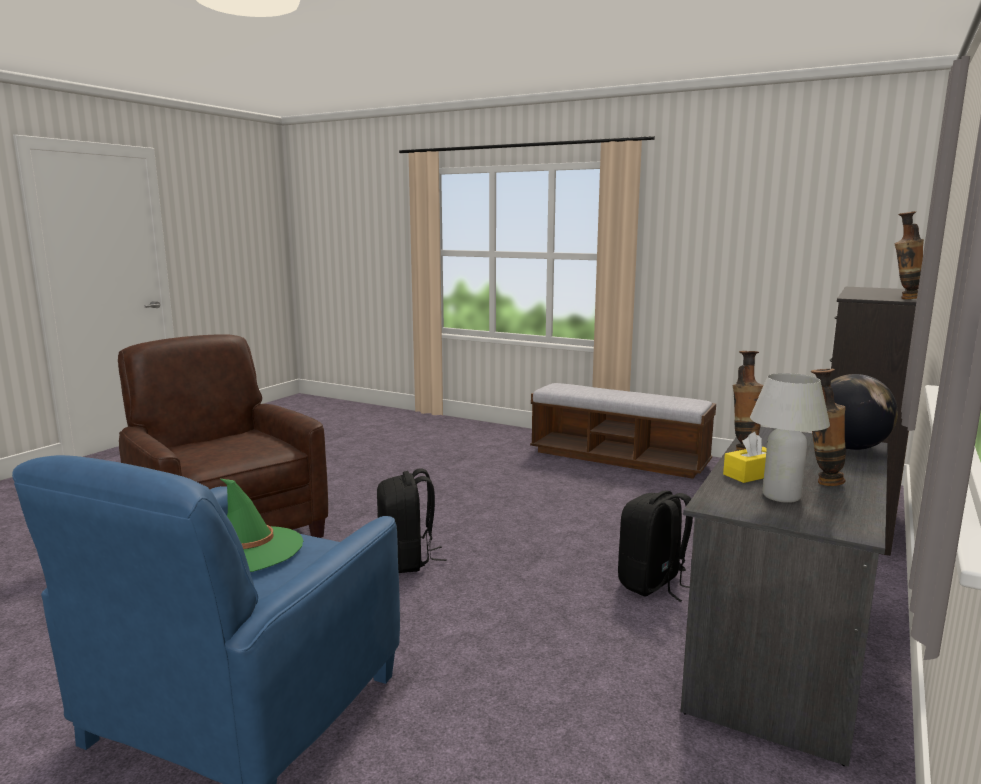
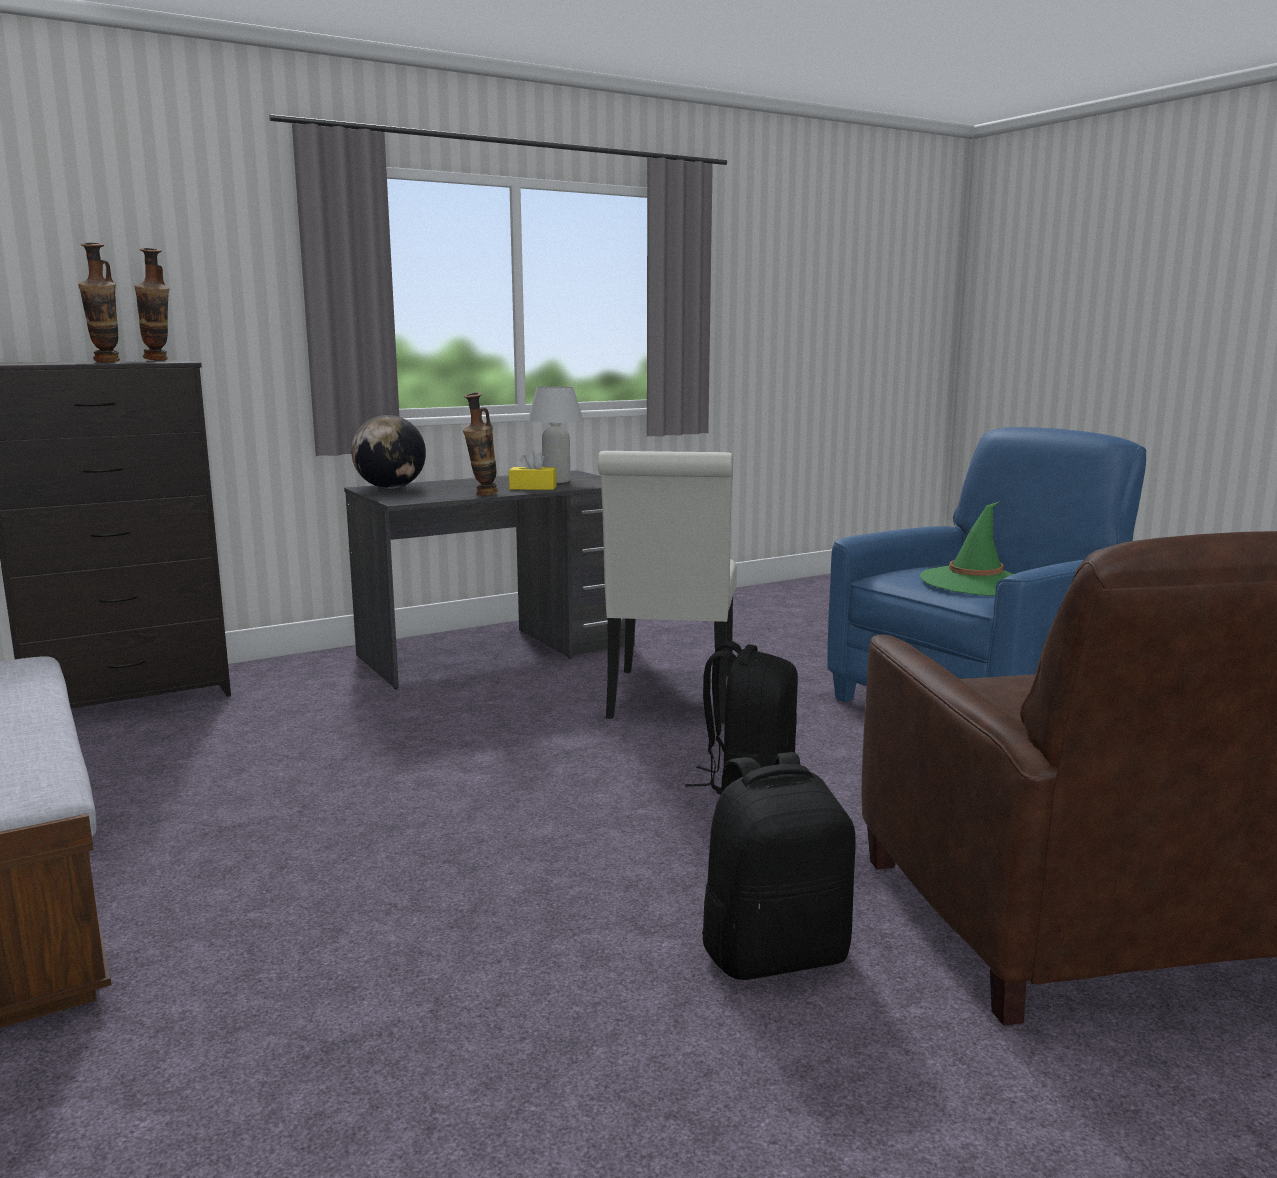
camera: 150 degrees left, 0 degrees up
black backpack [618,491,693,602] -> black backpack moved to [702,752,856,980]
vase [811,369,846,486] -> vase moved to [78,243,120,363]
none -> white chair [598,451,737,724]

